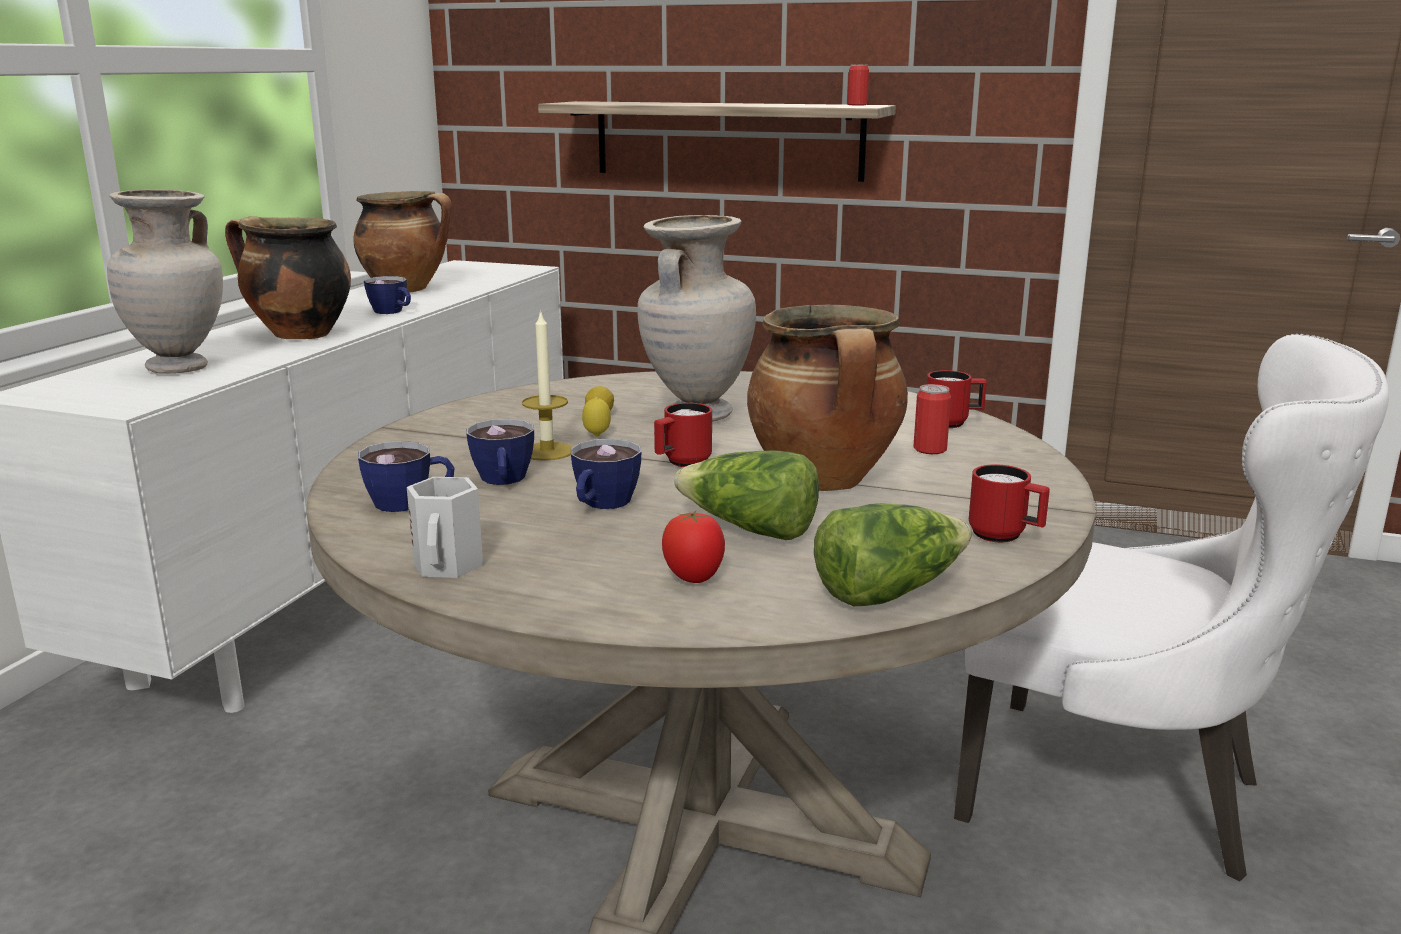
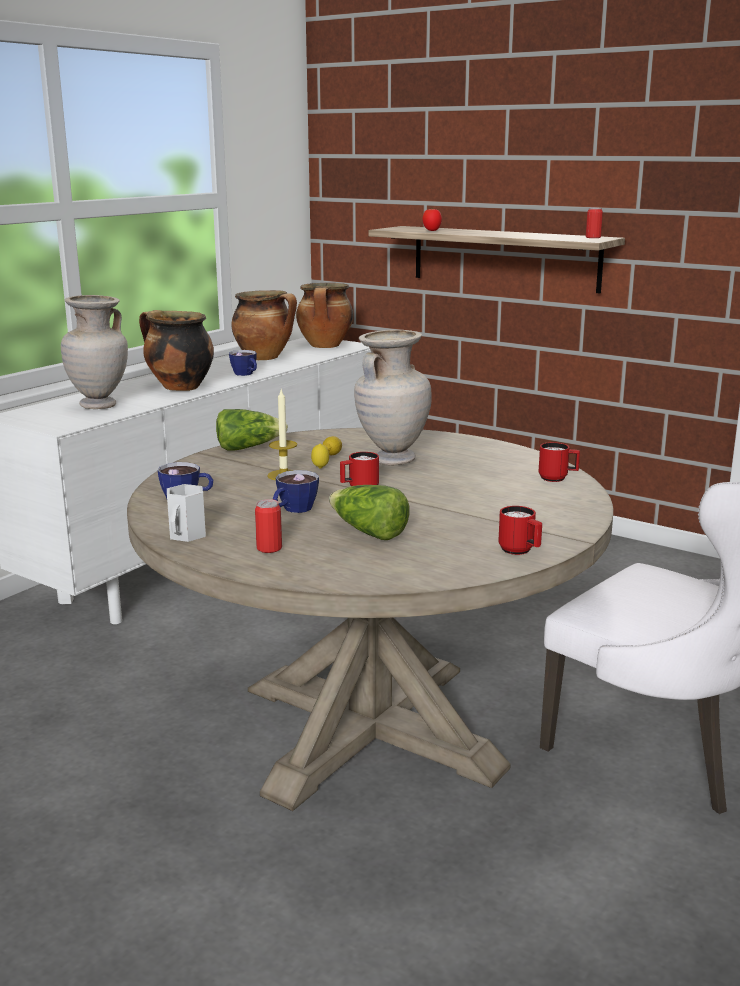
camera: 15 degrees right, 0 degrees up
cup [466,419,534,485] -> none
tomato [662,511,725,583] -> tomato moved to [422,208,442,231]
cooking pot [747,305,908,491] -> cooking pot moved to [296,283,353,348]
lettuce [814,503,972,606] -> lettuce moved to [216,409,288,450]
can [913,384,951,454] -> can moved to [255,499,282,553]

